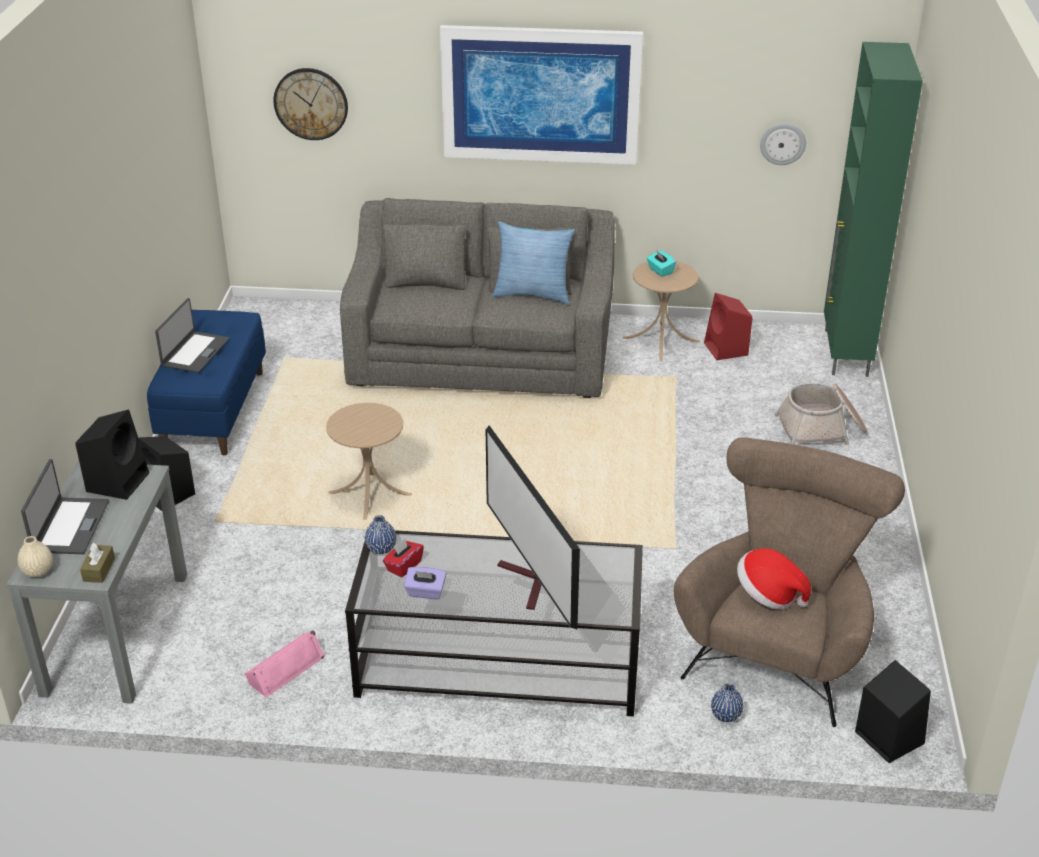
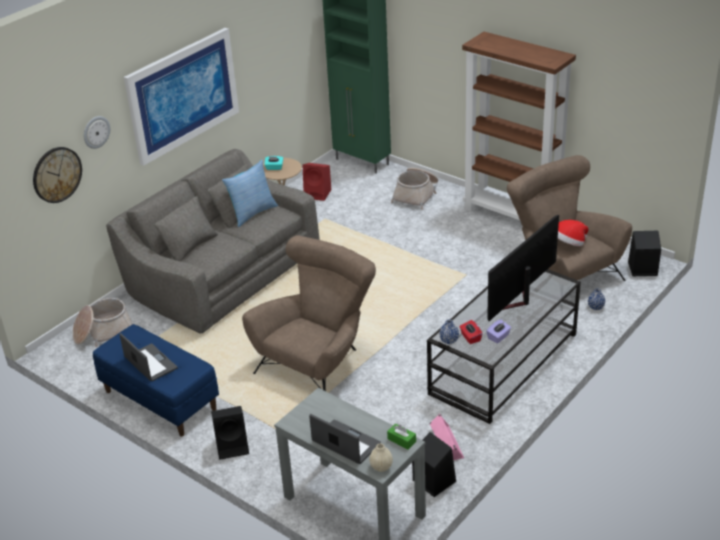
camera: 55 degrees left, 0 degrees up
black speaker [75,409,149,500] -> black speaker moved to [412,432,456,497]
brown tissue box [80,543,115,583] -> green tissue box [387,424,416,450]
beige side table [326,403,412,520] -> brown armchair [242,235,376,391]
television [486,425,580,629] -> television turned 120 degrees clockwise [487,215,559,321]
wall clock [760,123,806,165] -> wall clock moved to [84,116,110,149]
none -> basket [73,298,132,347]
none -> brown bookcase [462,32,576,220]

